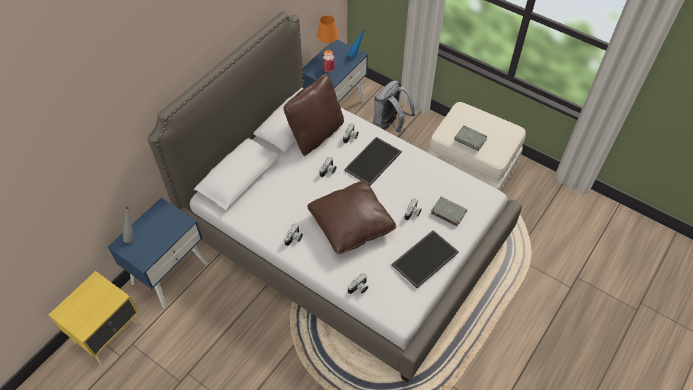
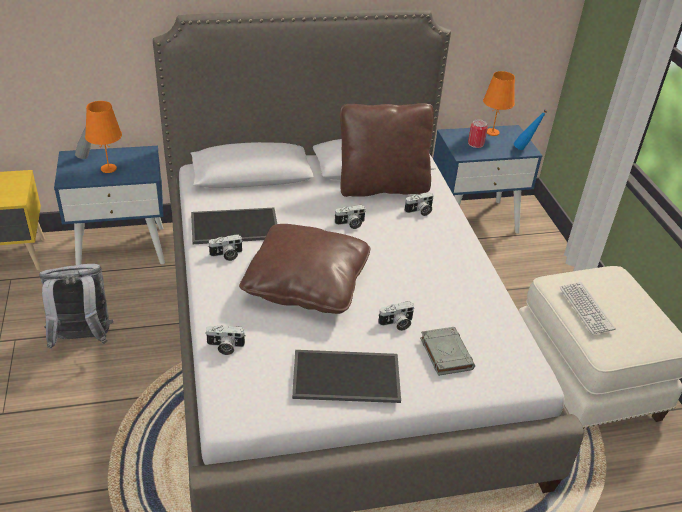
camera: 40 degrees right, 15 degrees down
tray [344,137,402,186] -> tray moved to [191,208,277,244]
grey backpack [373,81,415,133] -> grey backpack moved to [39,264,113,349]
grey book [454,125,488,151] -> keyboard [560,282,616,334]
none -> orange table lamp [85,101,122,173]

